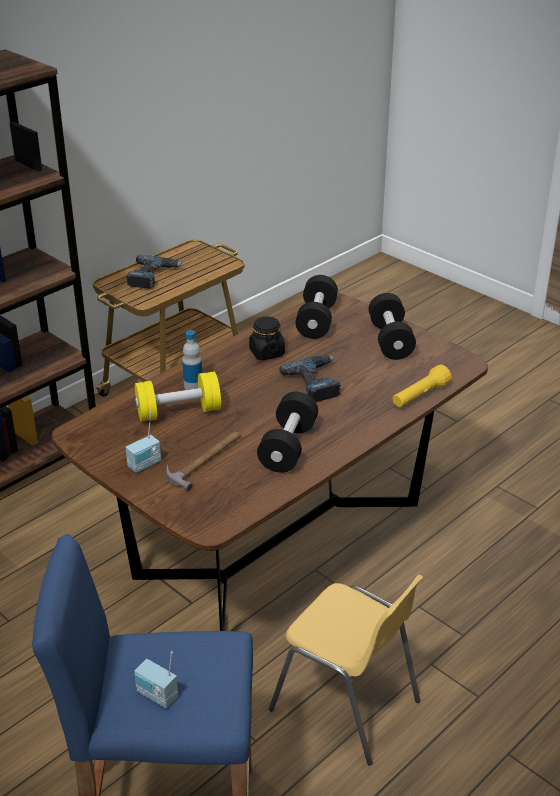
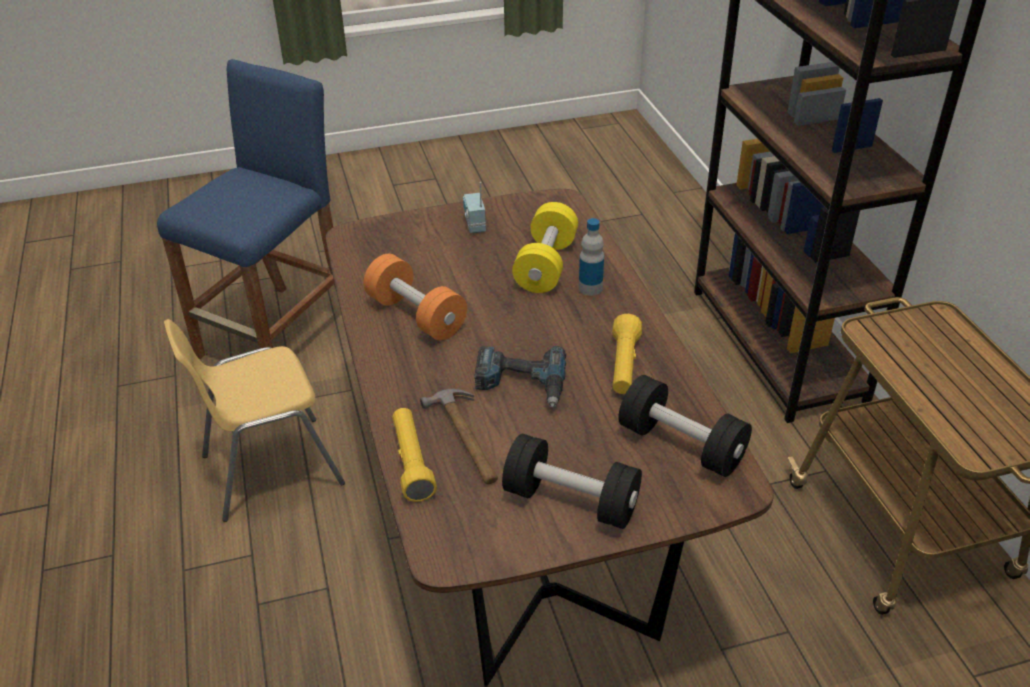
camera: 120 degrees right, 5 degrees up
power drill [126,255,184,289] -> none
radio [134,651,178,708] -> none
hammer [166,431,241,491] -> hammer moved to [420,389,498,484]
black jar [249,316,285,360] -> yellow flashlight [612,314,642,394]
black dumbbell [257,392,318,473] -> orange dumbbell [363,254,467,341]

